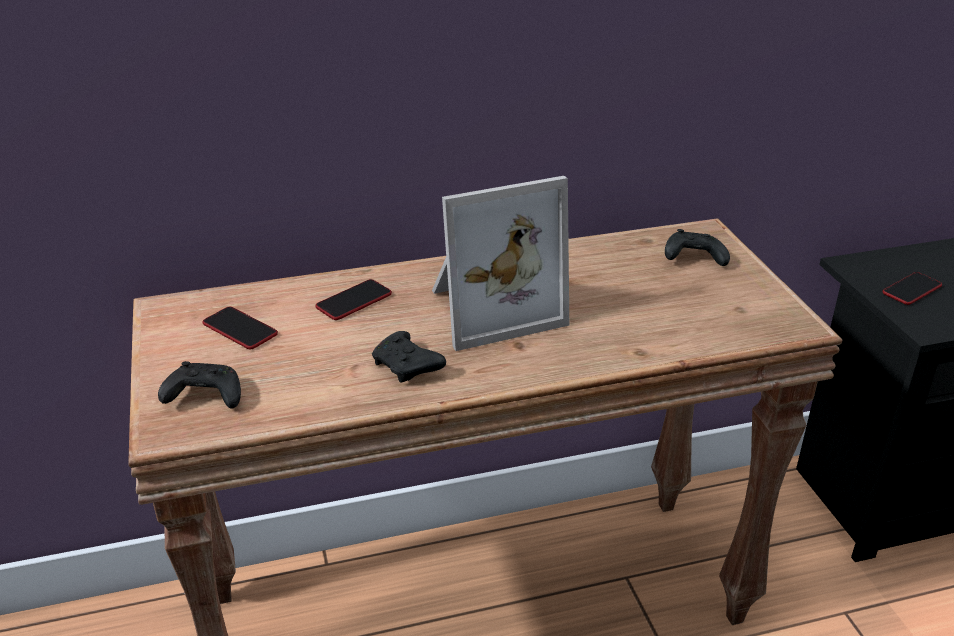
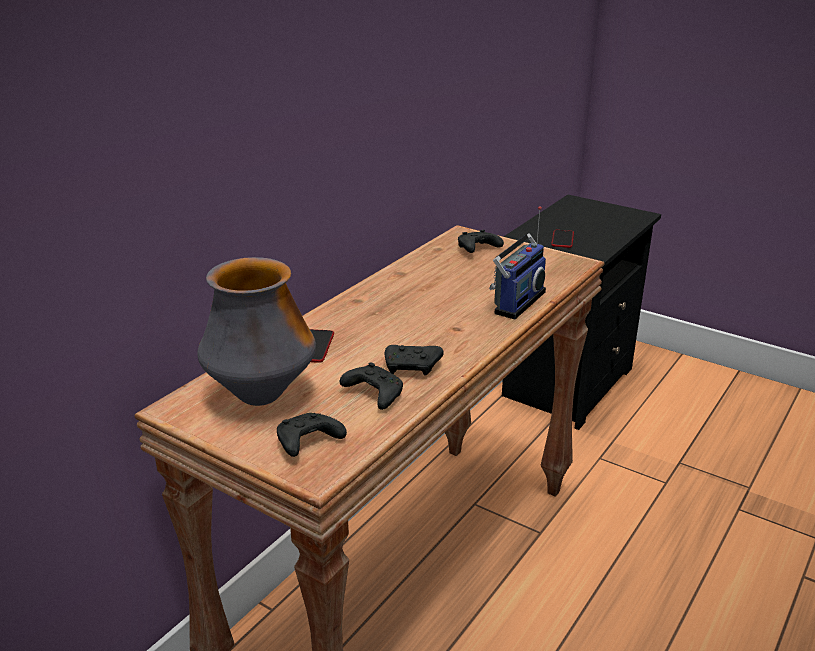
camera: 40 degrees left, 5 degrees down
phone [202,307,278,349] -> vase [197,257,316,406]
picture frame [432,176,569,351] -> none
none -> black game controller [340,362,403,410]
none -> radio [489,206,546,320]

